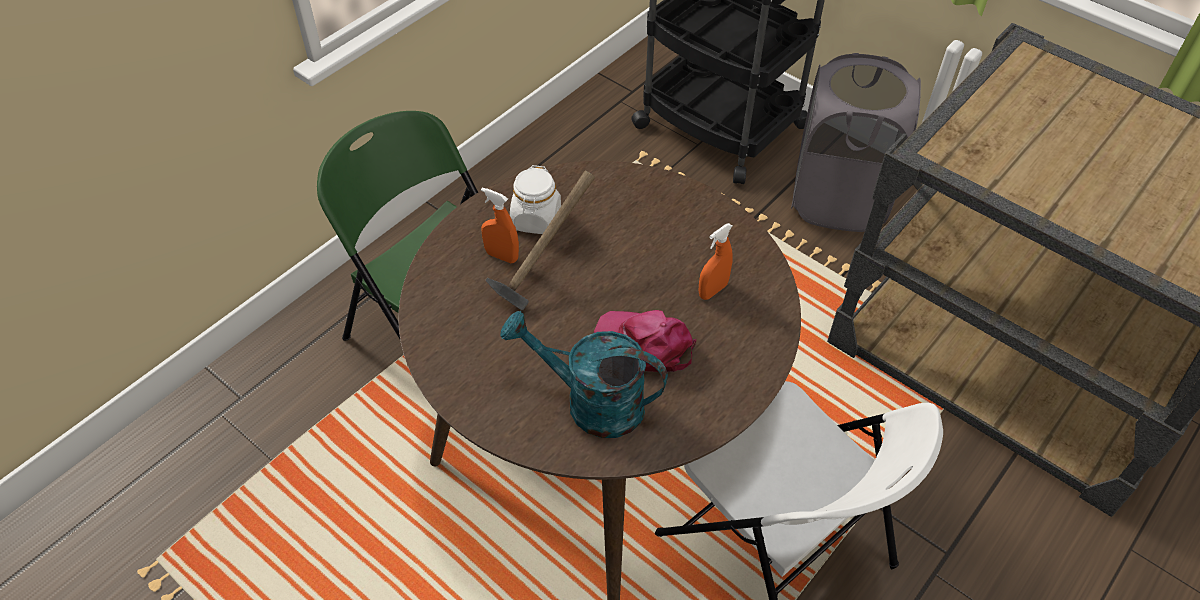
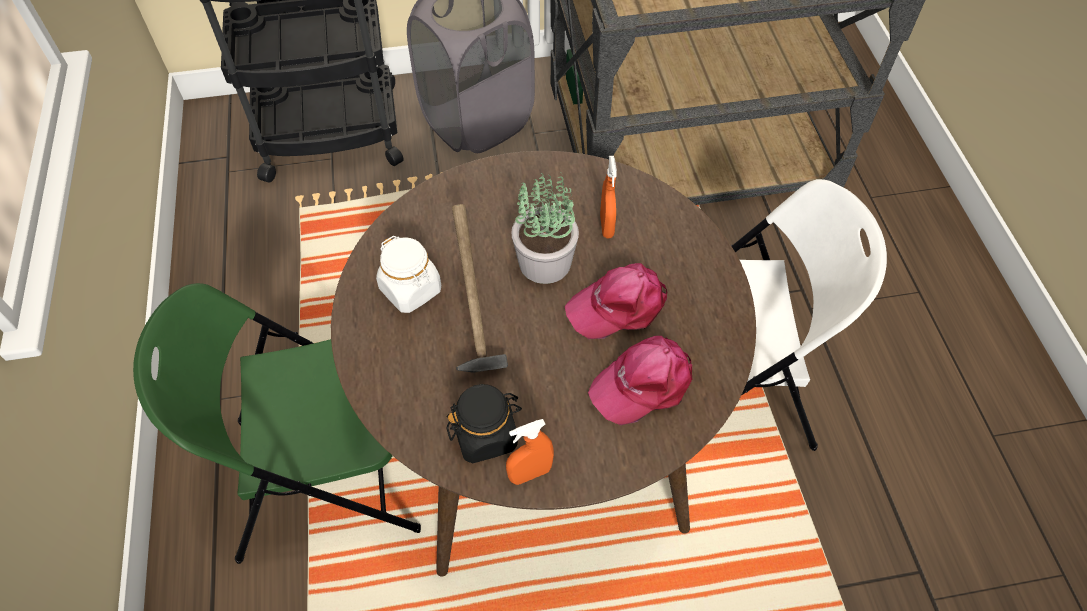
camera: 50 degrees left, 5 degrees up
orange spray bottle [481,187,519,263] -> orange spray bottle moved to [506,419,554,485]
turquoise watering can [500,311,668,438] -> pink cap [588,336,692,425]
none -> black jar [447,384,522,463]
none -> potted plant [512,173,579,284]

